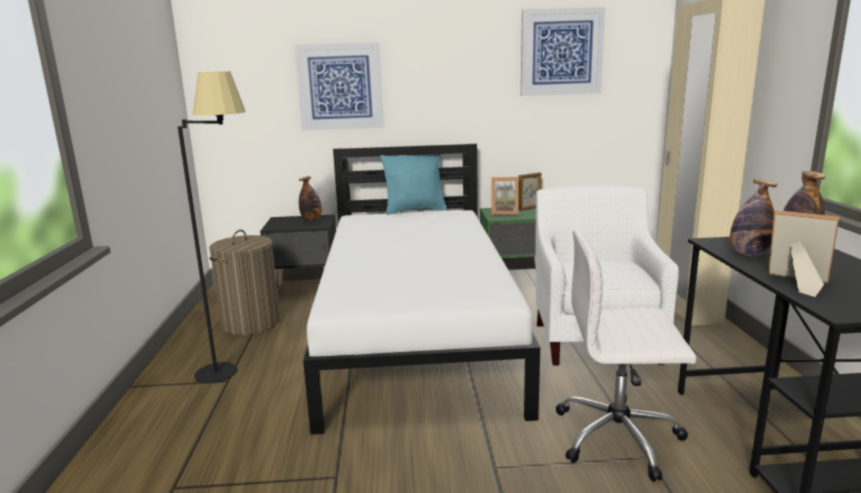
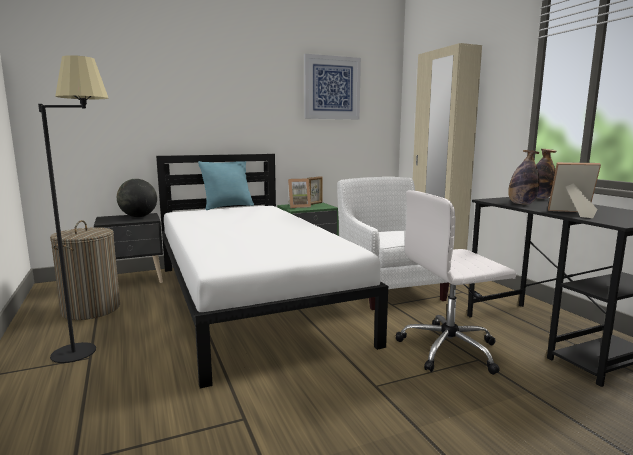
camera: 20 degrees left, 5 degrees down
picture [294,42,384,131] -> none
bottle [299,176,322,221] -> globe [117,179,157,217]

